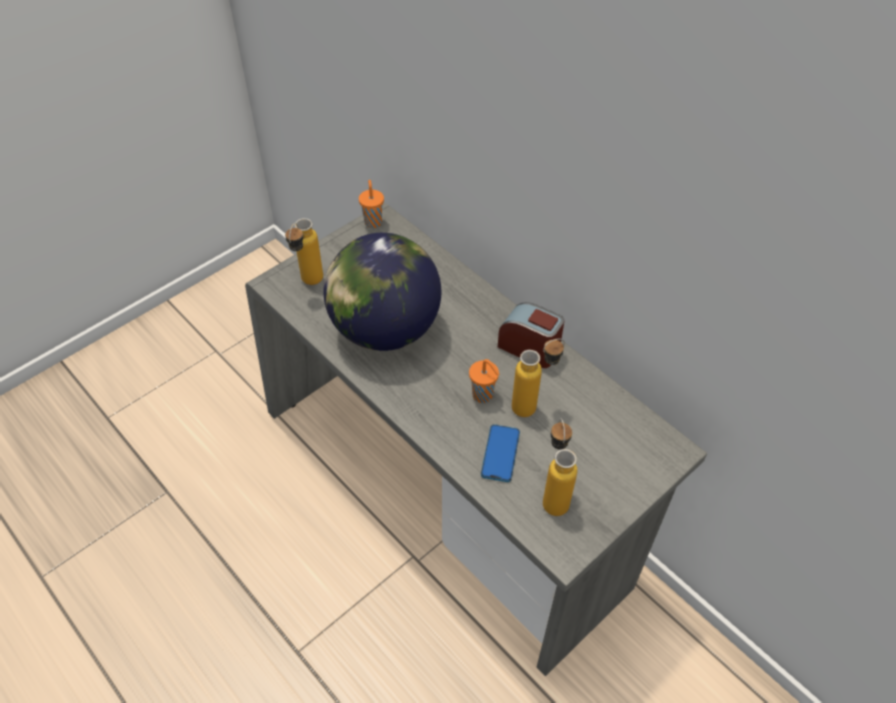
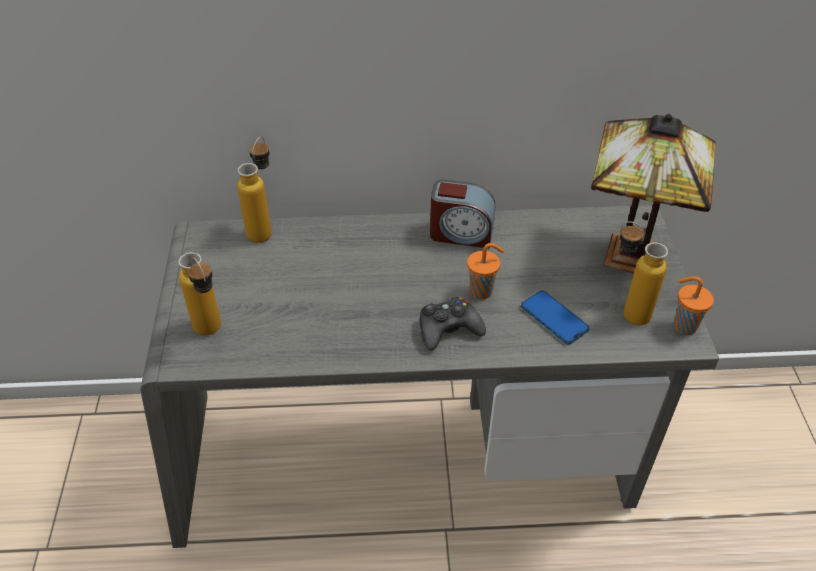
camera: 50 degrees left, 5 degrees down
globe [323,233,441,351] -> none
orange cup [359,180,384,228] -> orange cup moved to [674,276,714,335]
alarm clock [498,302,564,368] -> alarm clock turned 150 degrees counterclockwise [430,180,495,248]
bottle [512,339,565,417] -> bottle moved to [237,137,272,243]
none -> black game controller [420,297,486,351]
none -> table lamp [591,114,716,273]

